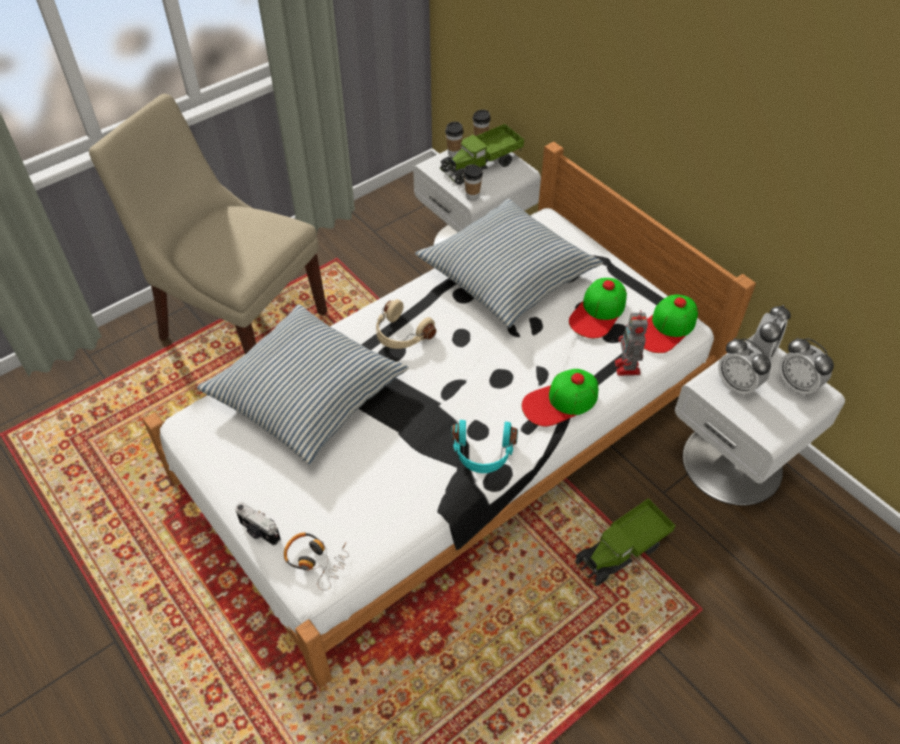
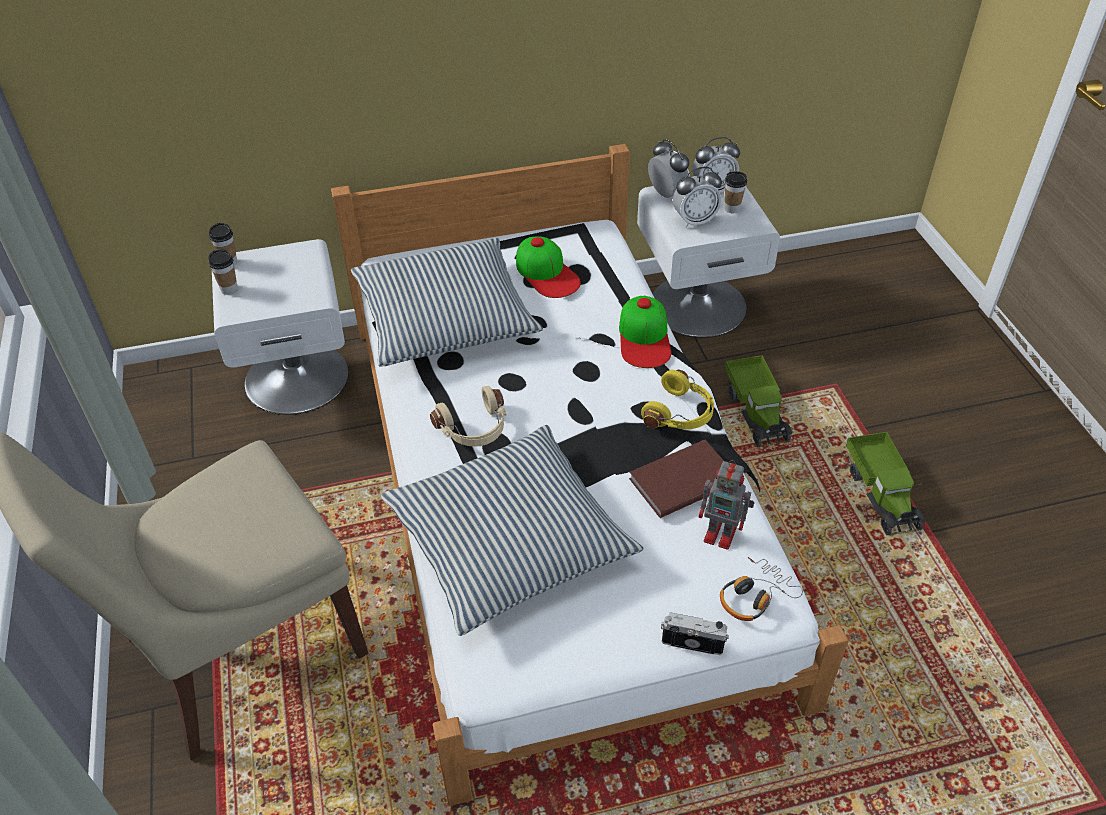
camera: 65 degrees left, 5 degrees down
camera [235,502,281,546] -> camera turned 135 degrees counterclockwise [661,612,729,655]
toy truck [440,124,524,185] -> toy truck moved to [846,432,925,535]
turquoise headphones [452,420,518,473] -> yellow headphones [641,370,714,429]
cup [464,164,483,201] -> cup moved to [724,171,747,214]
toy robot [615,310,648,376] -> toy robot moved to [698,460,755,550]
cap [644,294,698,353] -> none
none -> brown book [629,440,724,518]

